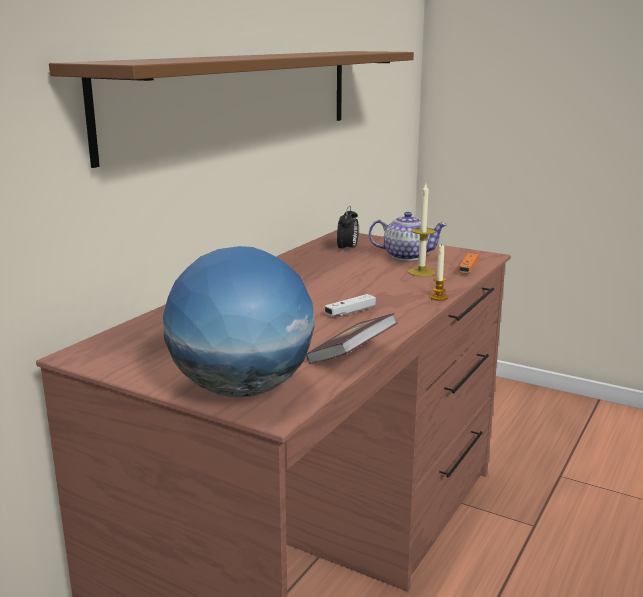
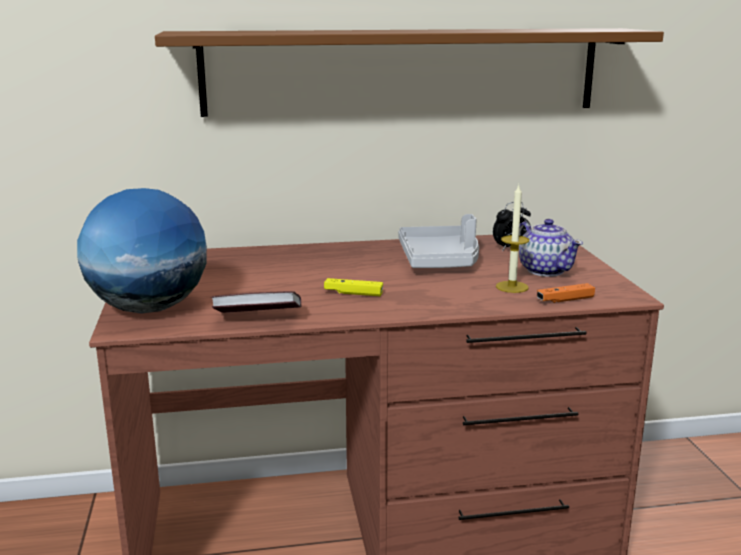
camera: 50 degrees right, 0 degrees up
white game controller [325,294,376,316] -> yellow game controller [324,278,383,296]
candle [429,245,448,301] -> none
none -> grey tray [398,214,479,268]

